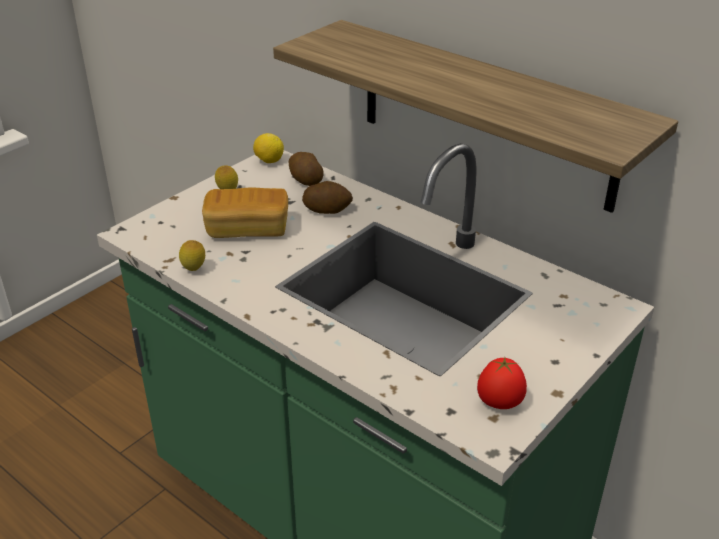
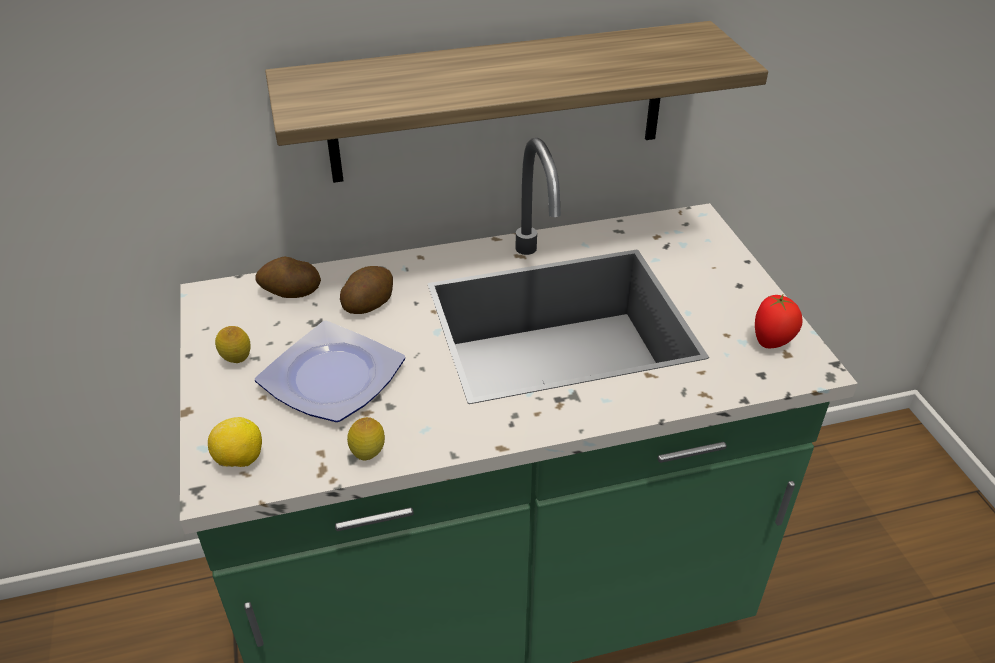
camera: 55 degrees left, 5 degrees up
bread [202,188,288,238] -> plate [255,320,405,422]
lemon [253,133,284,163] -> lemon moved to [208,417,262,467]

